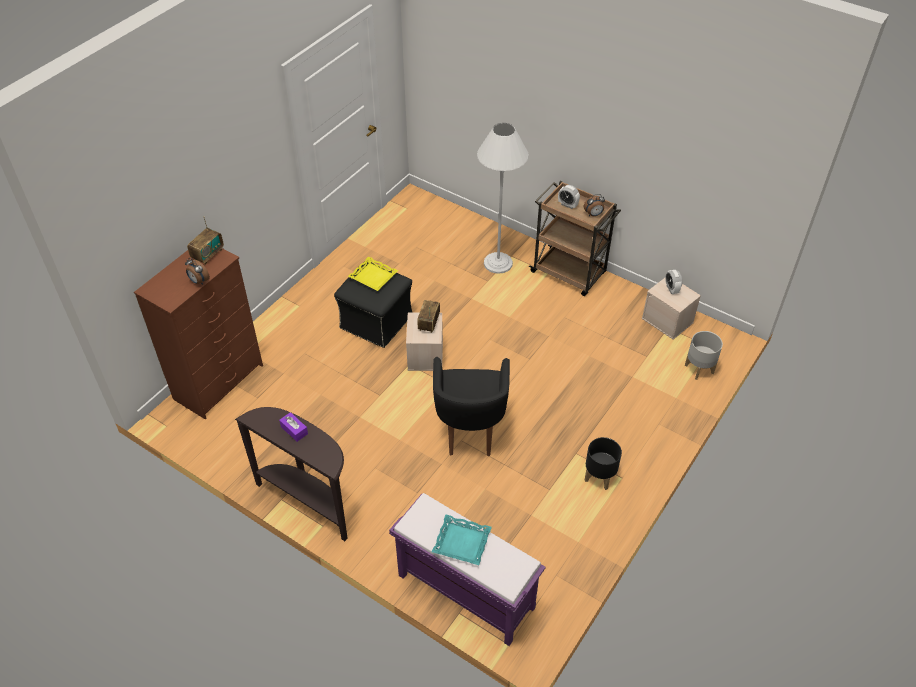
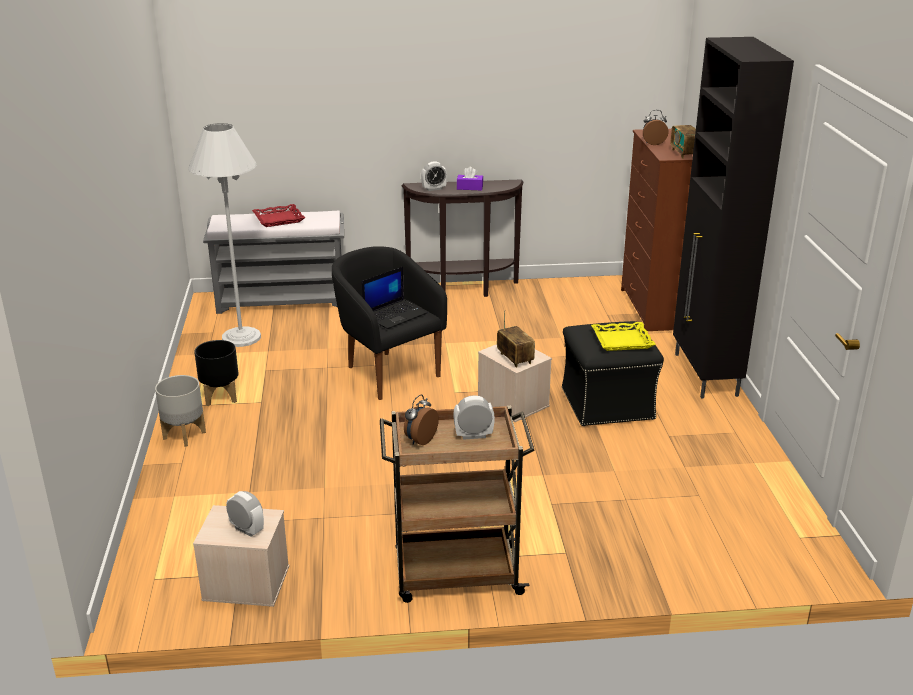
camera: 140 degrees right, 20 degrees down
purple bench [389,493,546,646] -> grey bench [203,211,344,314]
turquoise tray [432,515,492,565] -> red tray [252,204,305,227]
white floor lamp [477,123,529,274] -> white floor lamp moved to [188,123,261,347]
grey planter [685,331,723,380] -> grey planter moved to [155,375,206,447]
none -> laptop [362,267,428,329]
none -> alarm clock [421,161,447,191]
none -> black cabinet [673,37,794,398]

